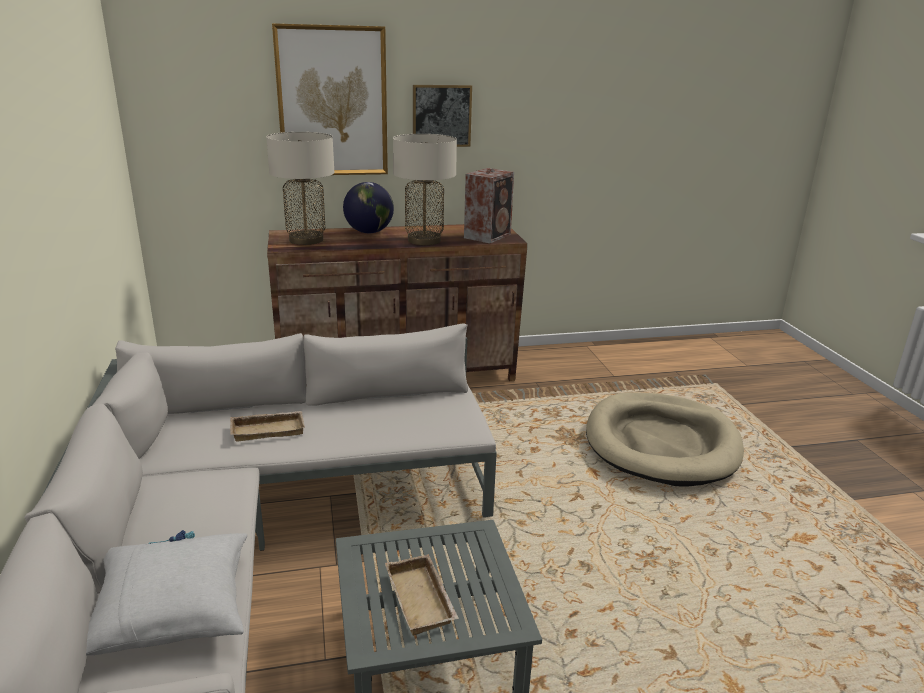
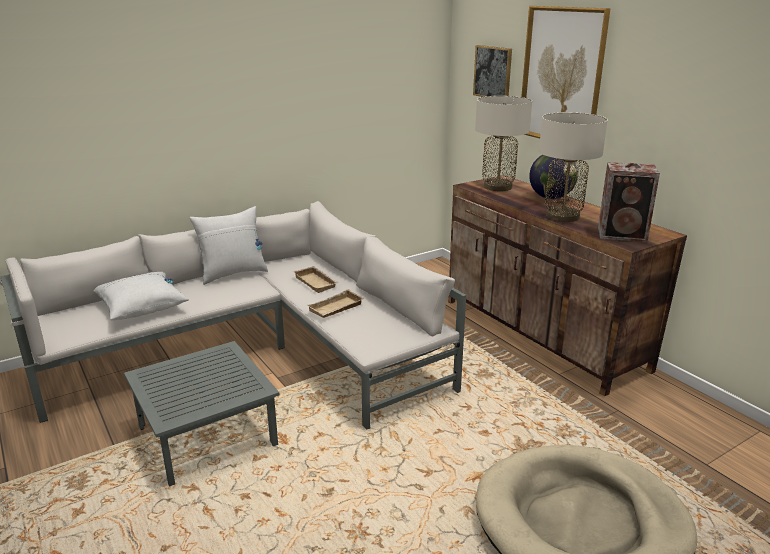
camera: 70 degrees right, 0 degrees up
beige tray [385,554,459,636] -> beige tray moved to [307,289,365,318]
picture [413,85,472,147] -> picture moved to [473,45,512,97]
none -> grey pillow [190,206,268,285]

